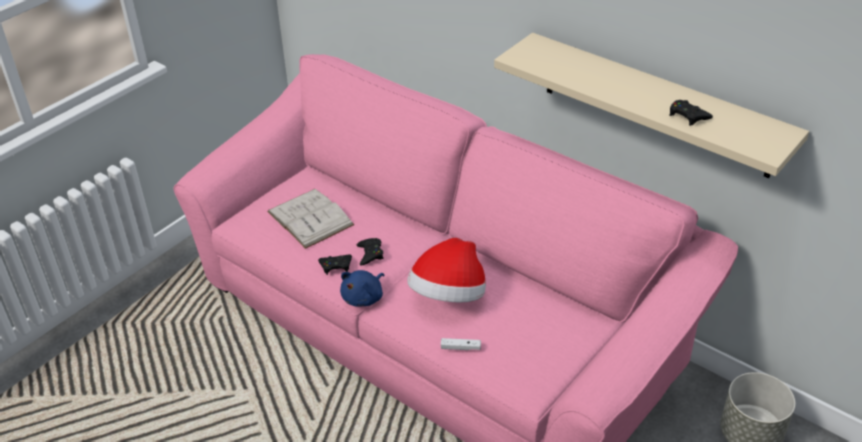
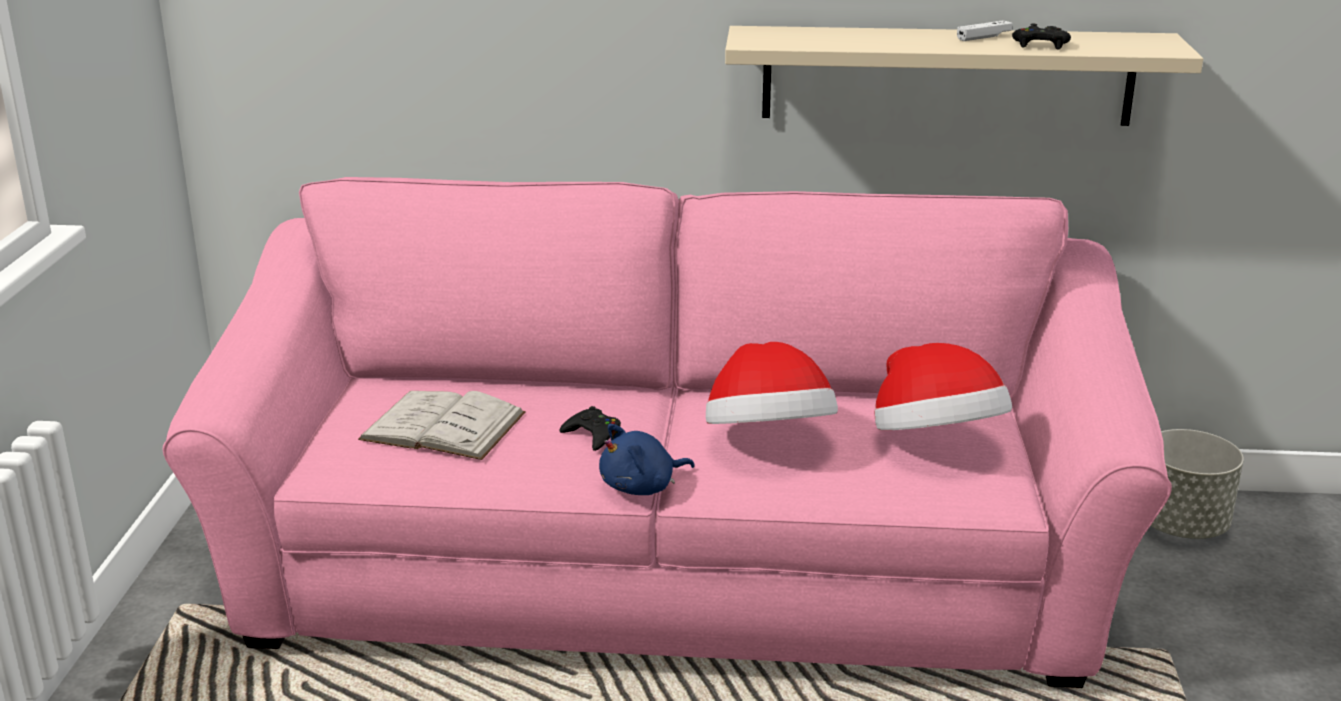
camera: 35 degrees left, 15 degrees down
black game controller [318,255,352,275] -> none
blue plush toy [340,270,385,307] -> blue plush toy turned 60 degrees clockwise [599,424,695,495]
white game controller [441,338,481,350] -> white game controller moved to [957,20,1013,41]
none -> hat [874,343,1012,430]

